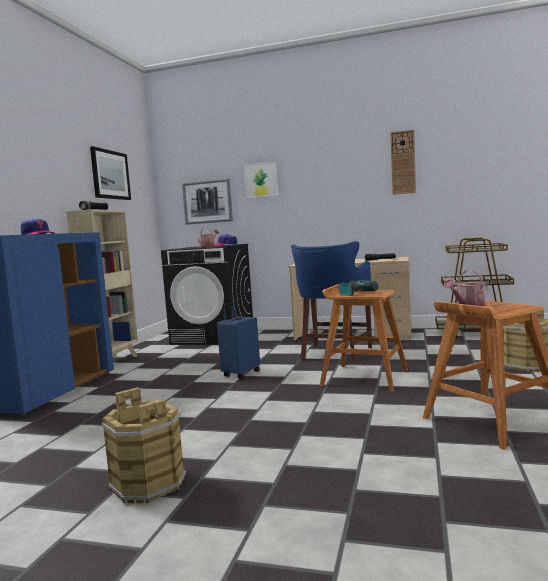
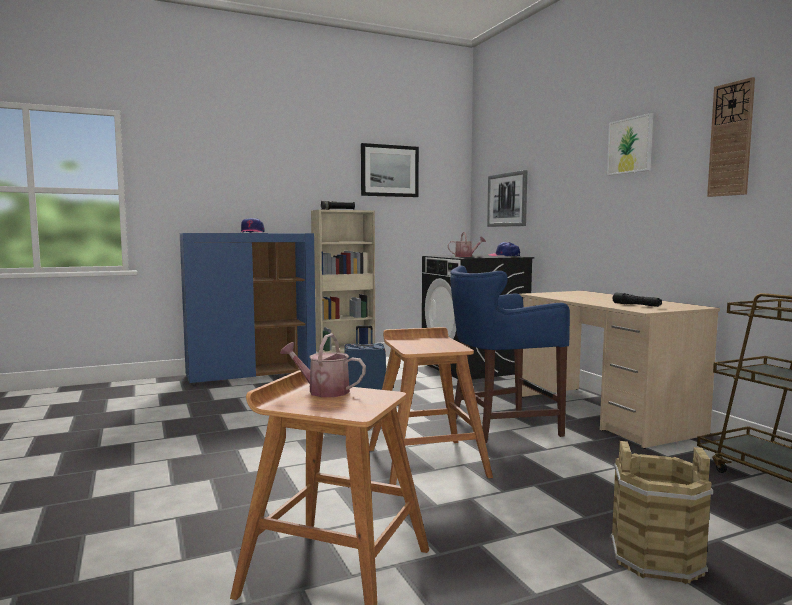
camera: 50 degrees right, 0 degrees up
brown bucket [102,387,186,504] -> none
picture [244,161,278,198] -> picture moved to [607,113,653,175]
power drill [339,280,378,296] -> none

